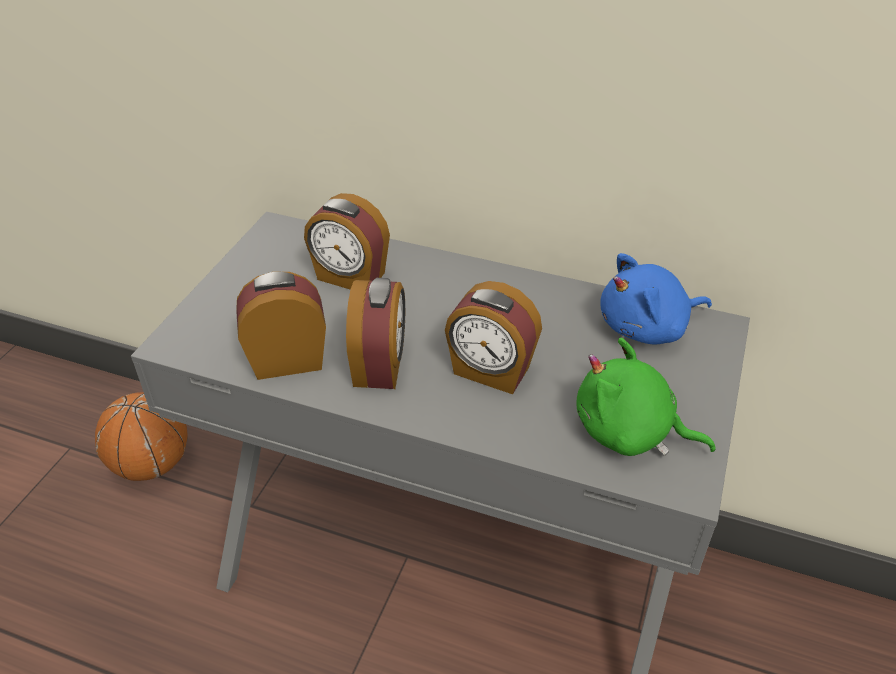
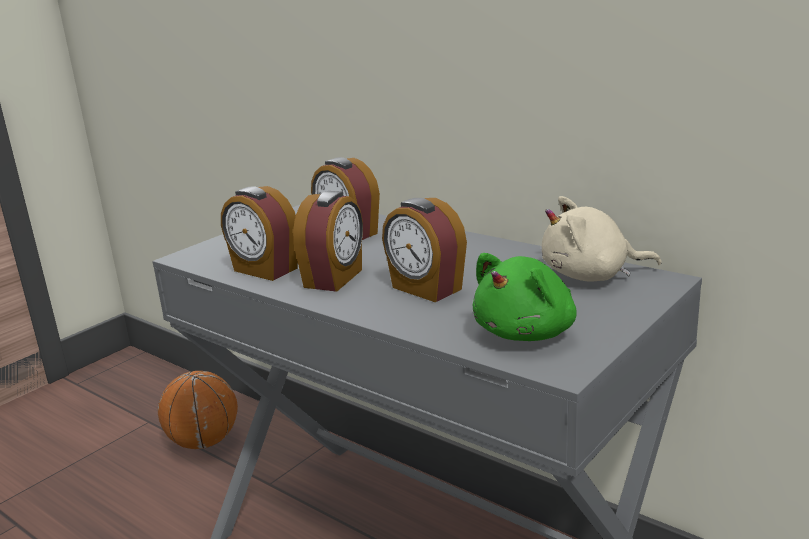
camera: 20 degrees right, 20 degrees down
alarm clock [236,271,326,380] -> alarm clock turned 150 degrees counterclockwise [221,186,298,281]
green plush toy [576,338,716,456] -> green plush toy turned 90 degrees counterclockwise [472,253,577,341]
blue plush toy [600,253,712,344] -> beige plush toy [542,196,662,282]

